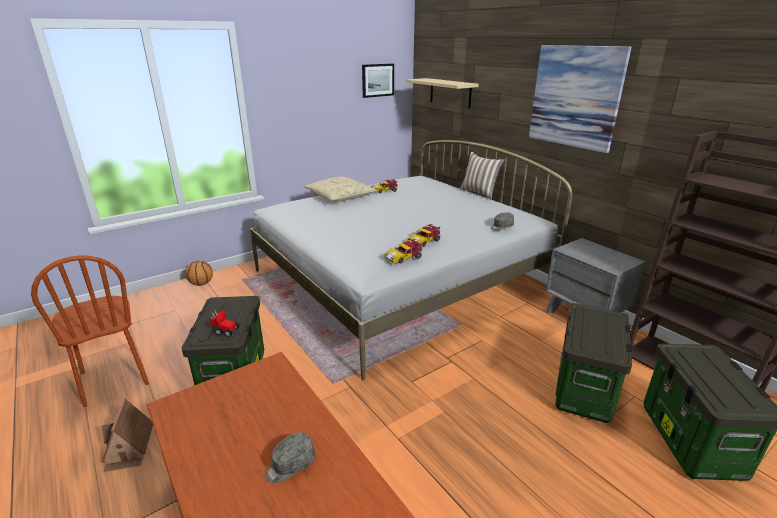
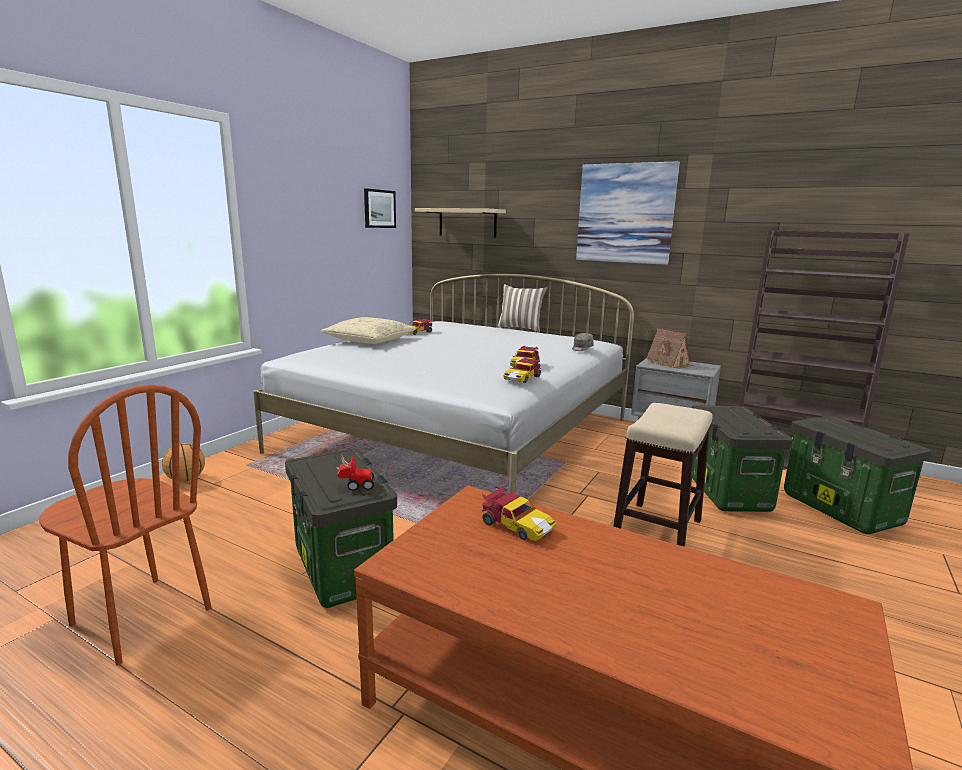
camera: 25 degrees left, 10 degrees down
toy house [101,398,153,472] -> toy house moved to [646,329,694,369]
grey cap [264,432,315,483] -> none
none -> toy car [482,487,556,541]
none -> stool [613,403,713,547]

